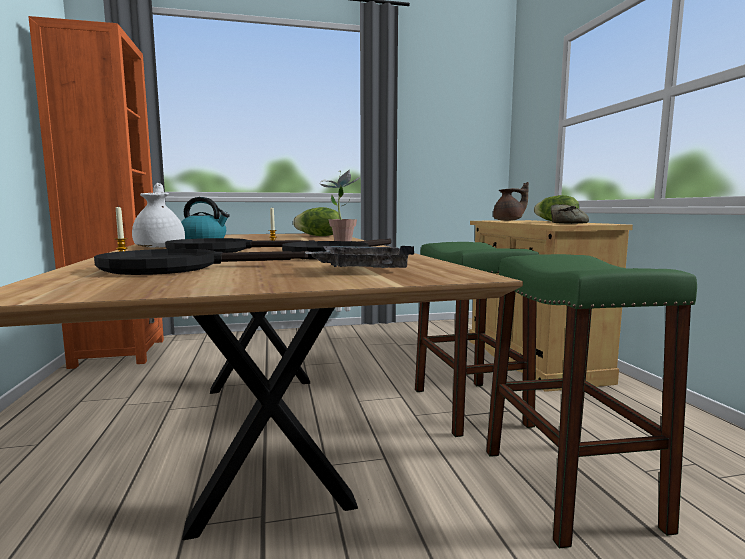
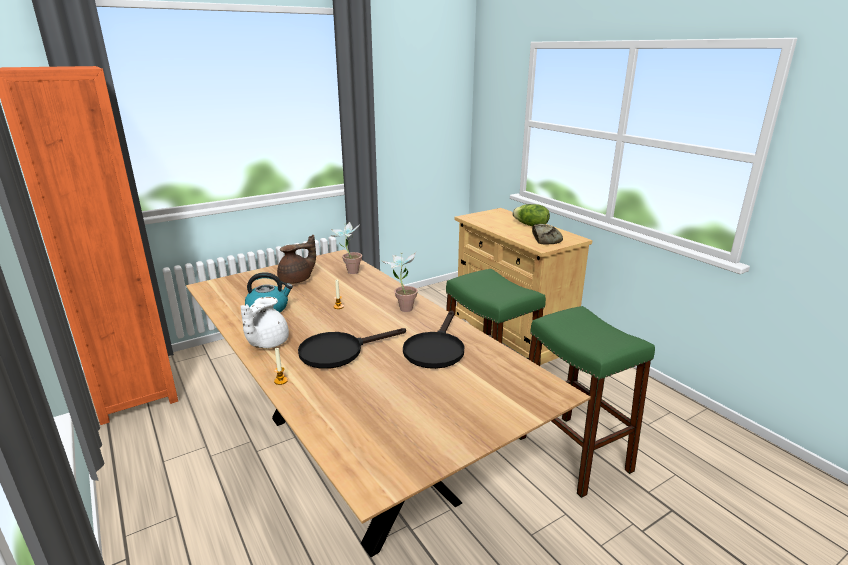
camera: 20 degrees left, 15 degrees up
black frying pan [94,249,309,275] -> none
white teapot [132,183,185,248] -> white teapot turned 120 degrees counterclockwise [240,297,289,348]
lettuce [293,207,340,236] -> potted plant [330,222,362,274]
grey tray [305,246,414,268] -> none
brown teapot [493,182,529,221] -> brown teapot moved to [277,235,316,284]

